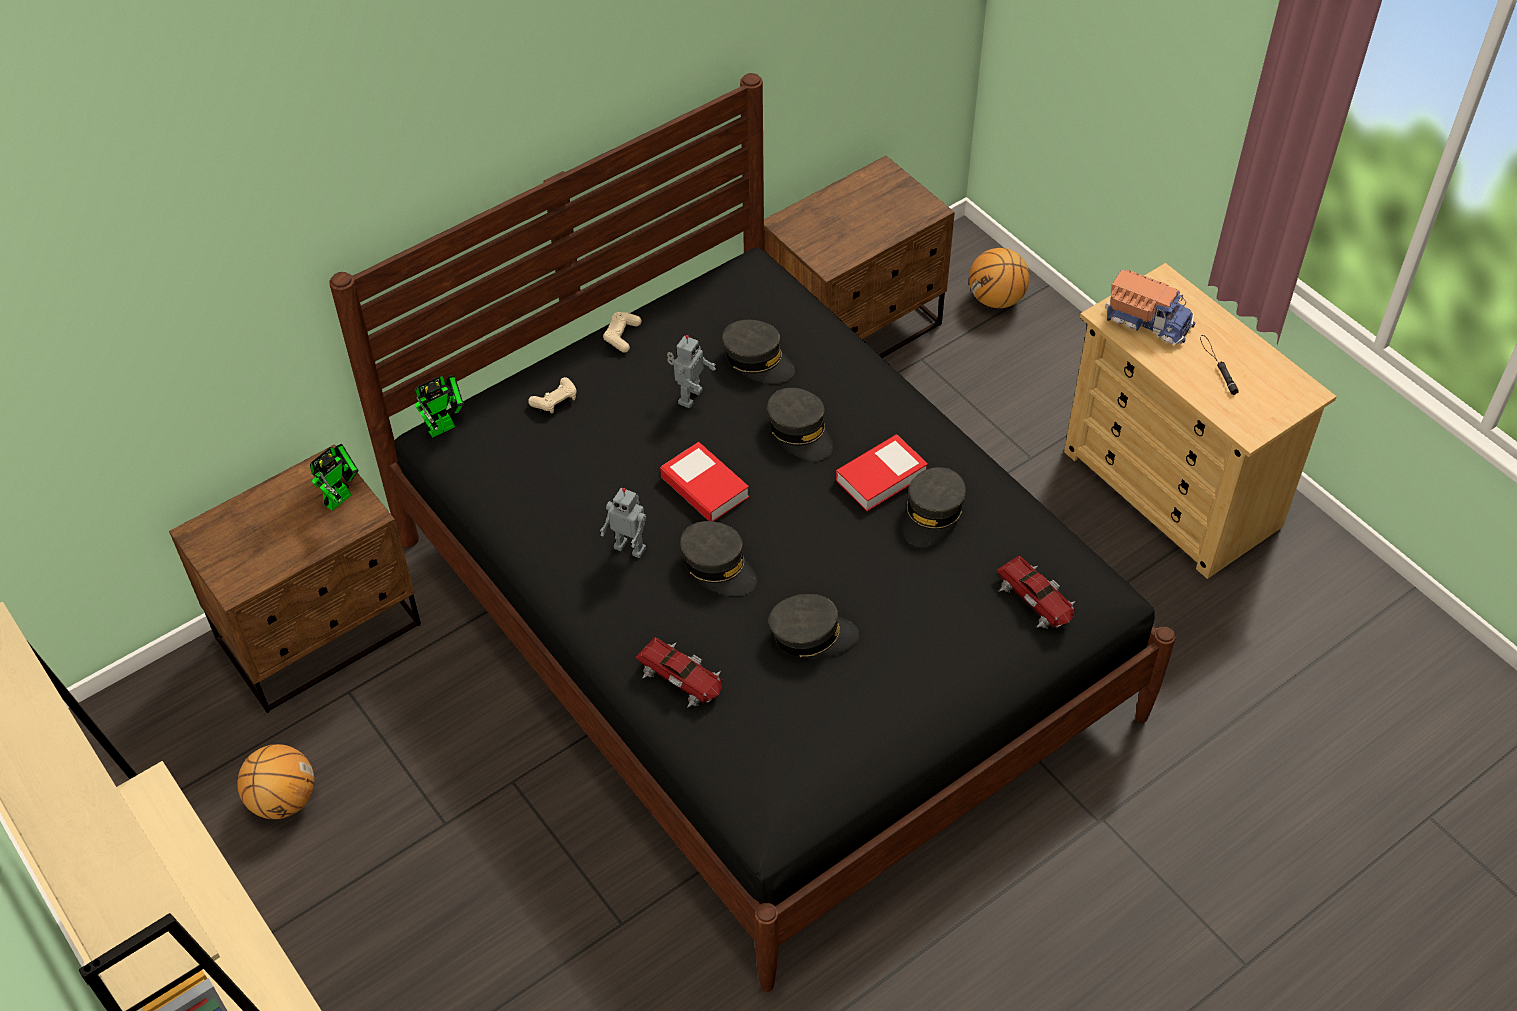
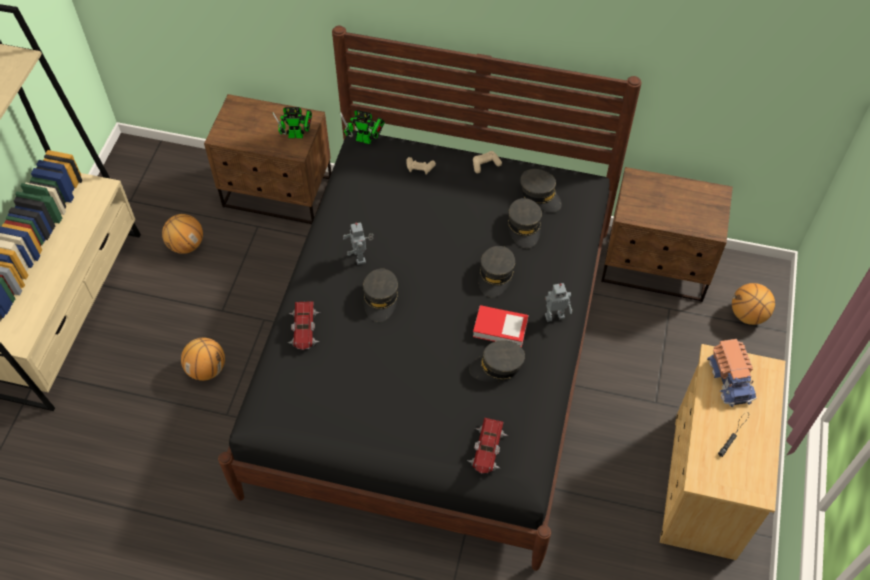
camera: 50 degrees right, 5 degrees up
book [660,442,749,521] -> none
toy robot [667,335,716,408] -> toy robot moved to [545,283,572,322]
grey cap [769,594,859,659] -> grey cap moved to [520,169,562,212]
none -> basketball [181,338,225,381]

